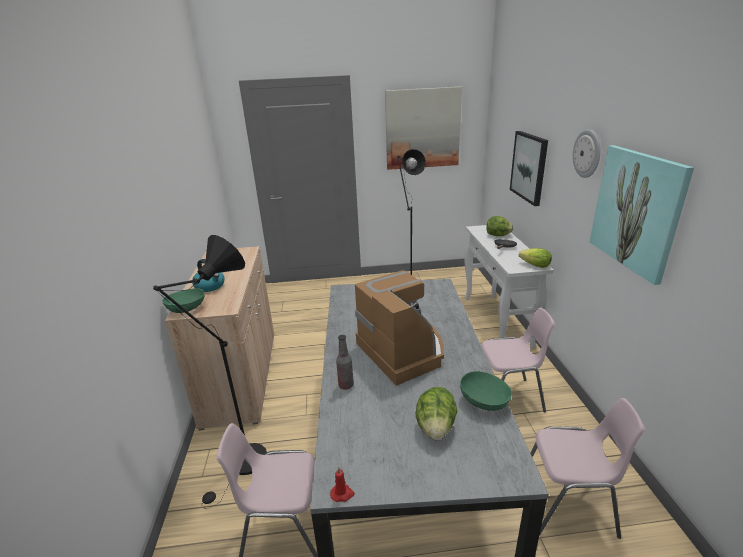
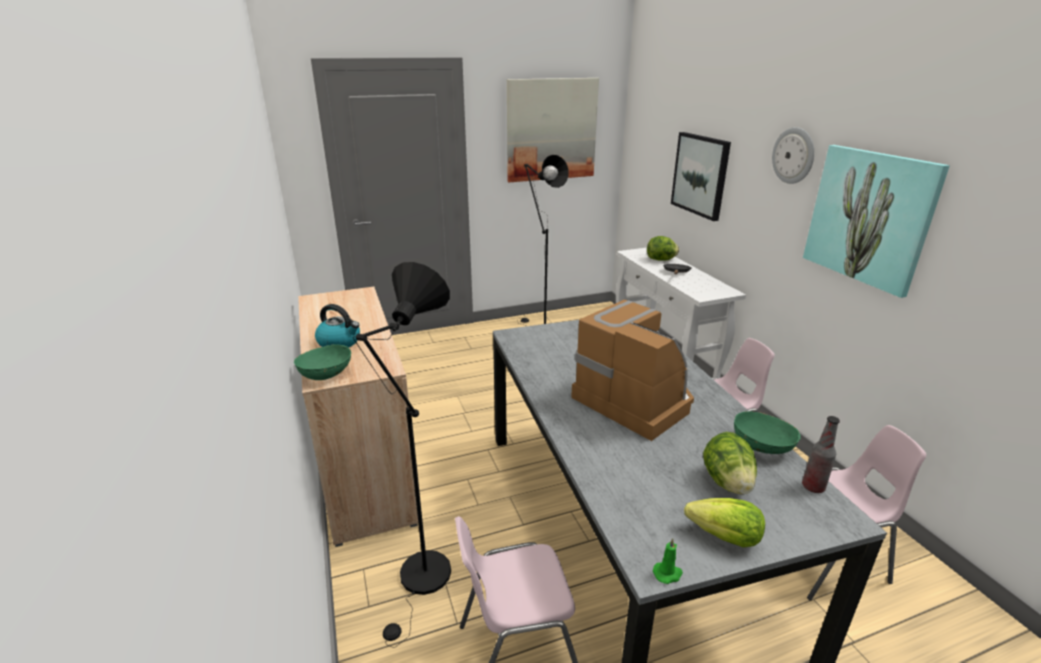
camera: 15 degrees left, 0 degrees up
red candle [330,467,355,502] -> green candle [653,538,683,584]
bottle [336,335,354,390] -> bottle moved to [802,416,840,493]
lettuce [519,248,552,268] -> lettuce moved to [684,498,765,548]

